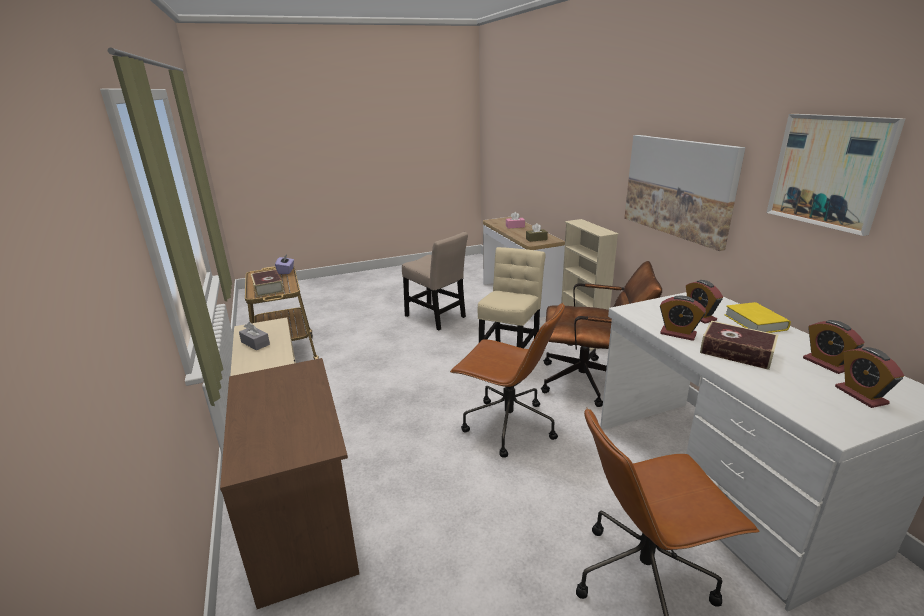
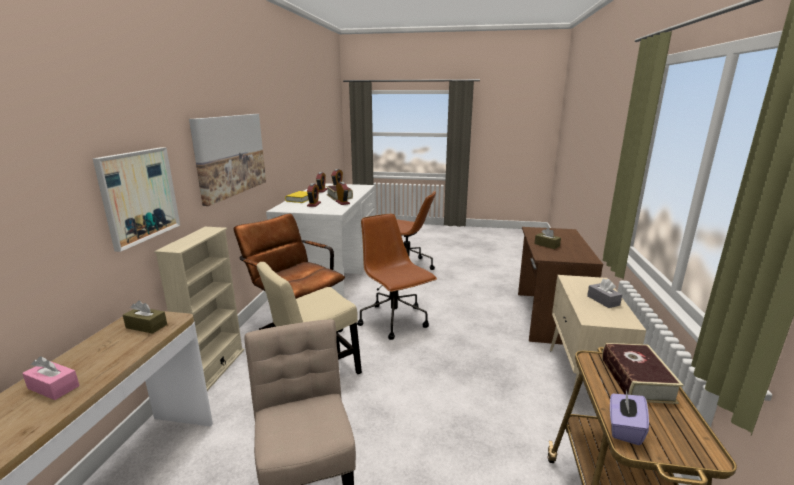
camera: 150 degrees left, 5 degrees down
picture [767,114,905,236] -> picture moved to [93,147,180,252]
none -> brown tissue box [534,228,561,249]

